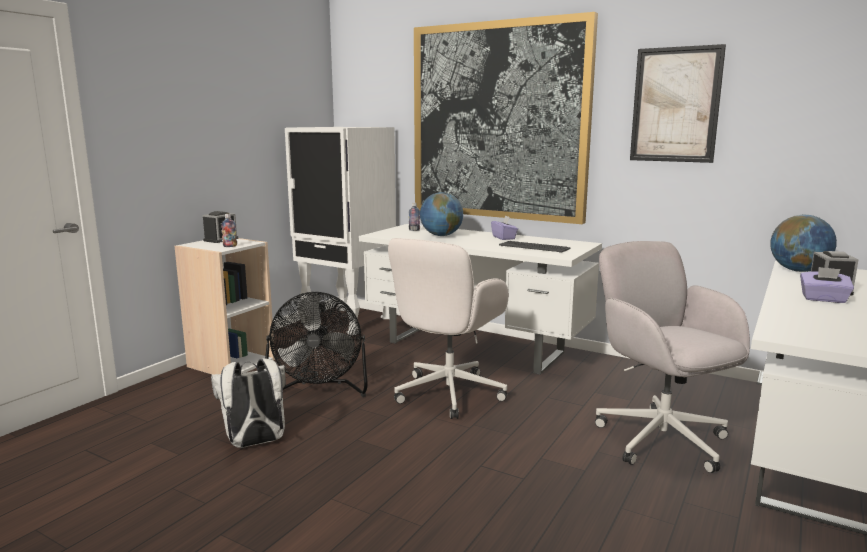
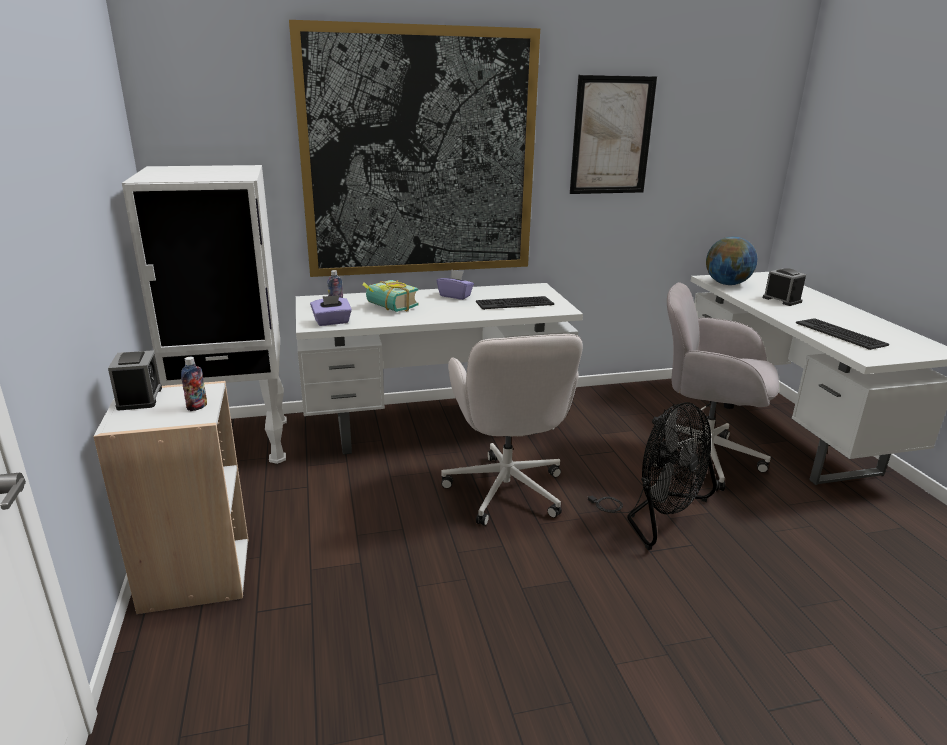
camera: 45 degrees left, 10 degrees up
white backpack [211,358,286,448] -> none
black fan [264,292,368,397] -> black fan moved to [588,402,717,550]
globe [420,192,463,236] -> book [363,280,419,312]
purple tissue box [800,267,854,303] -> purple tissue box moved to [310,295,352,326]
none -> keyboard [796,318,889,350]

